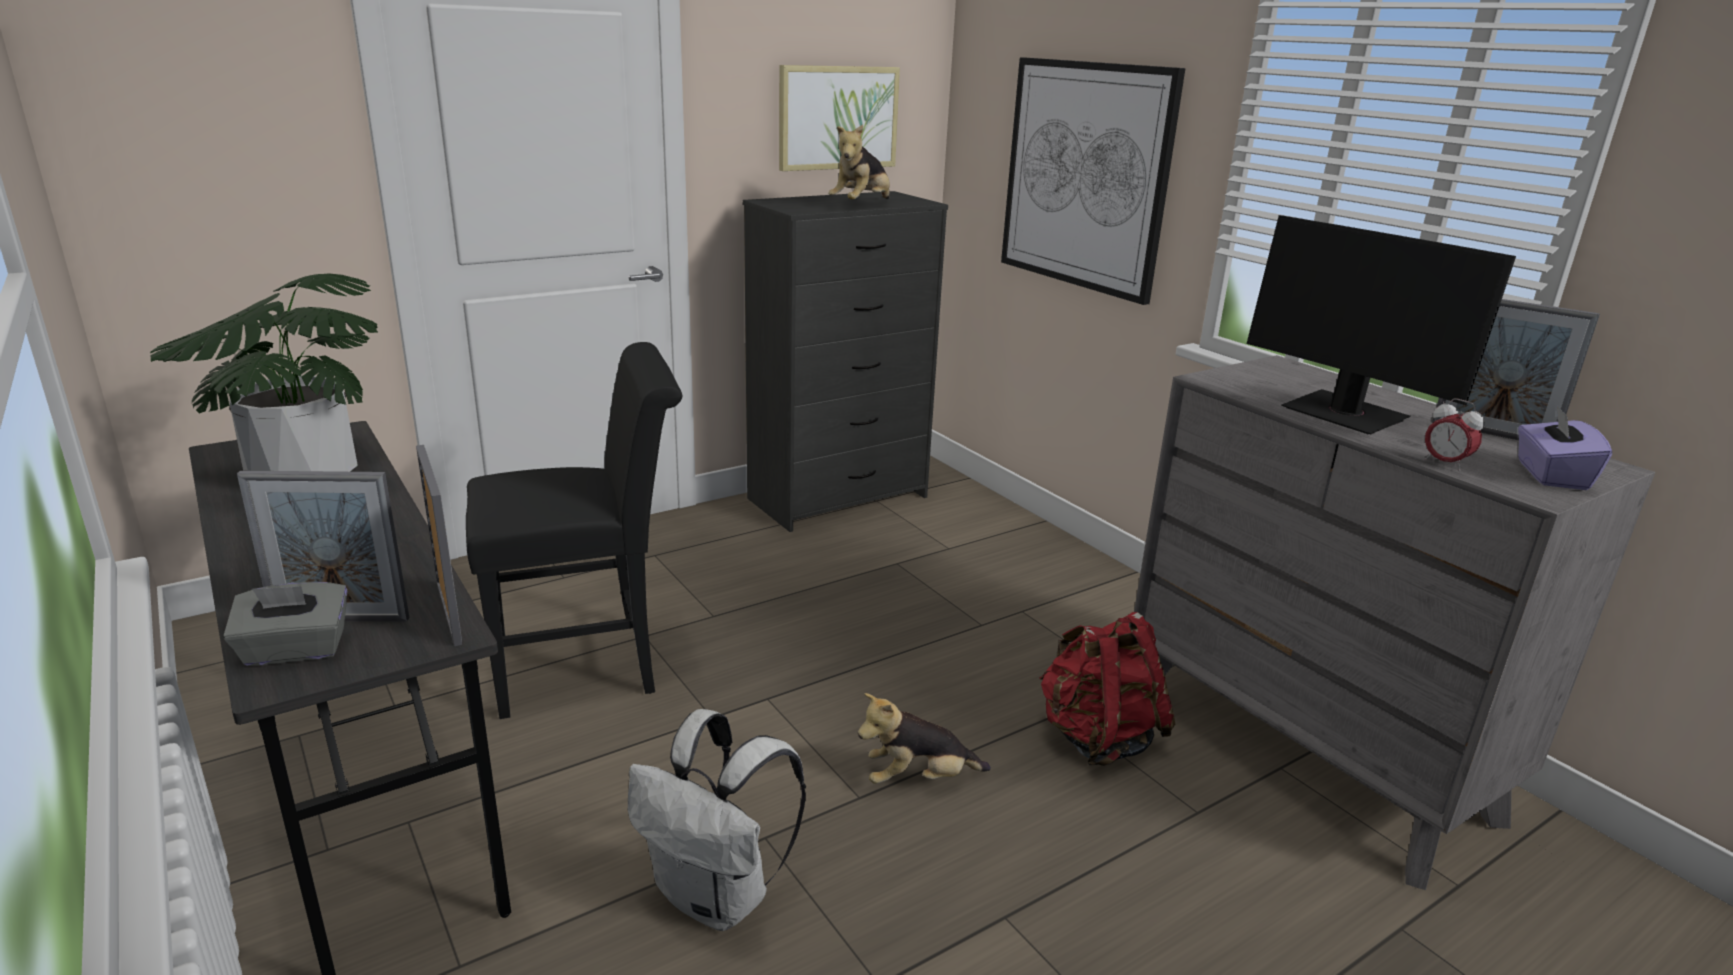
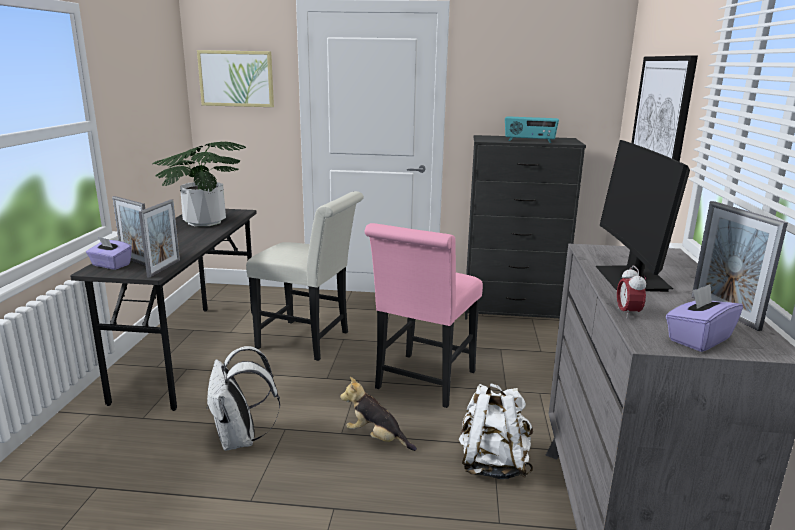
camera: 40 degrees right, 5 degrees down
grey tissue box [223,582,347,666] -> purple tissue box [86,237,132,270]
black chair [466,342,682,719] -> white chair [246,191,364,361]
picture [779,65,900,171] -> picture moved to [197,50,274,107]
plush toy [828,124,890,200] -> radio [505,116,559,143]
red backpack [1039,612,1175,766] -> white backpack [459,383,533,479]
none -> pink chair [365,223,483,408]

